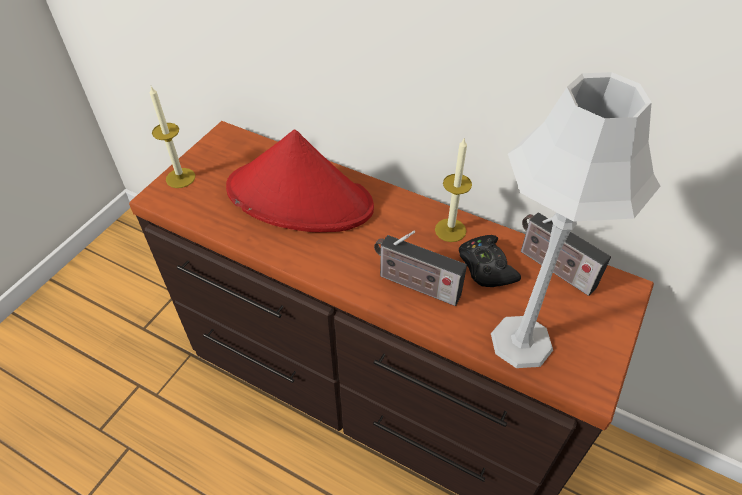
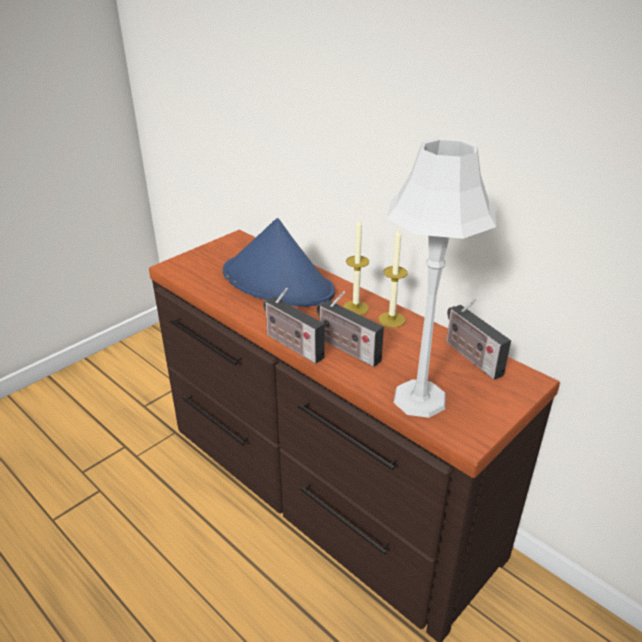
camera: 15 degrees right, 15 degrees down
candle [150,86,195,188] -> candle moved to [343,219,369,315]
red hat [226,130,374,232] -> blue hat [223,218,335,307]
black game controller [459,235,521,287] -> none
none -> radio [263,288,325,364]

